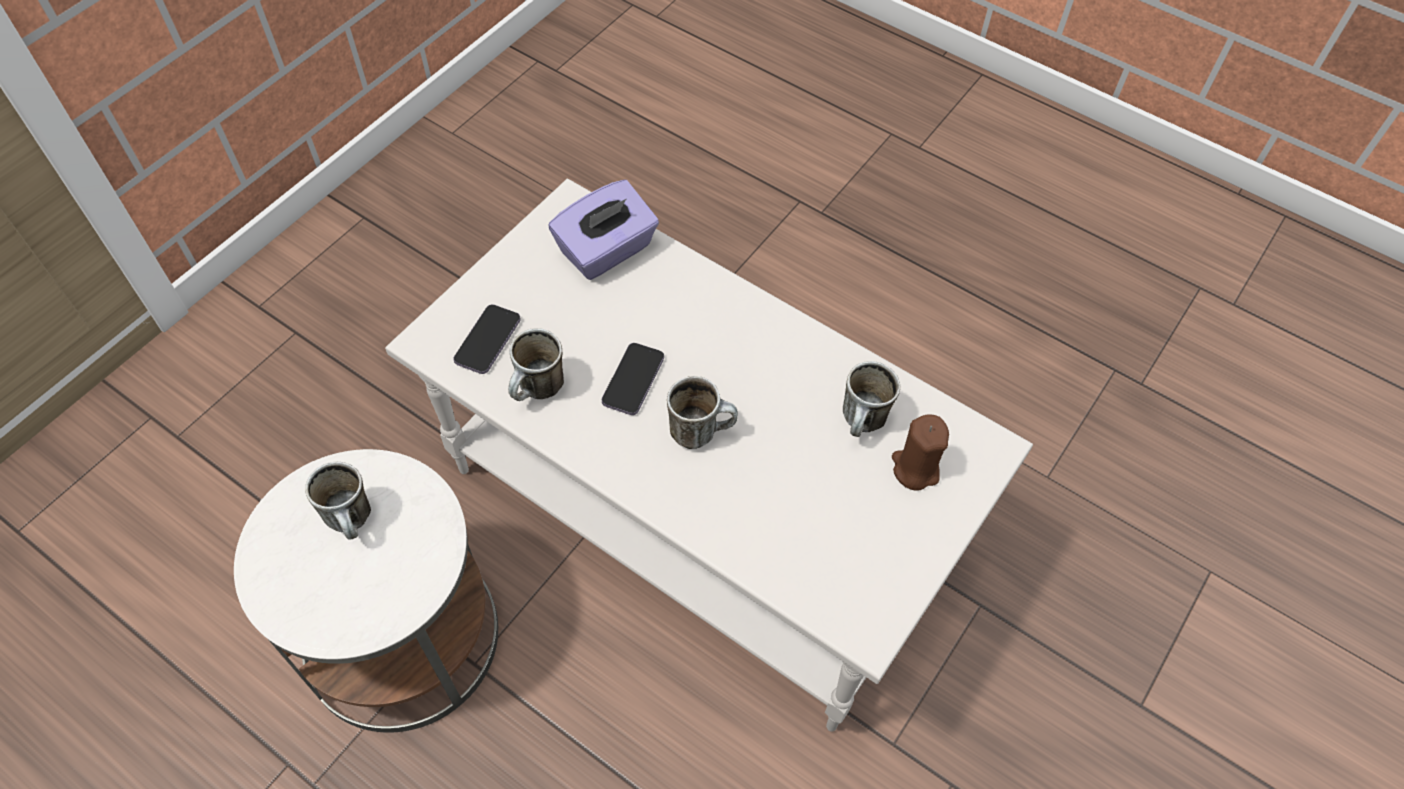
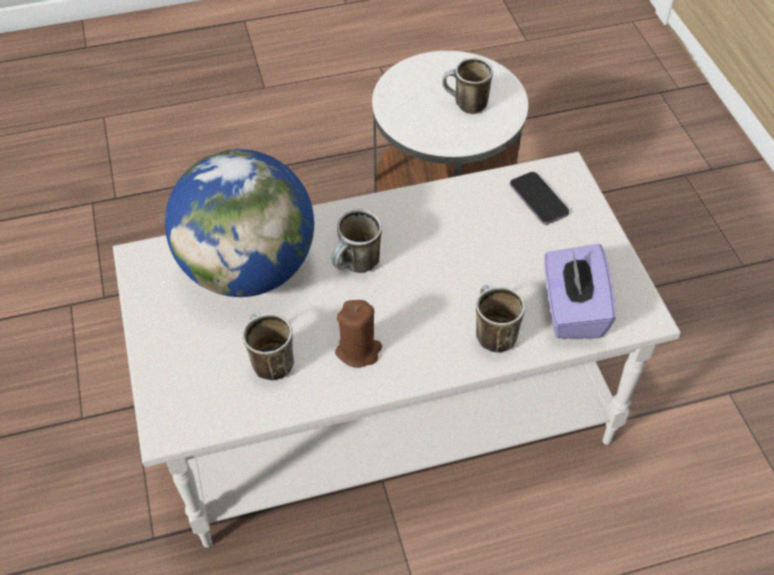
camera: 130 degrees right, 5 degrees down
mug [508,328,564,401] -> mug moved to [476,285,525,353]
phone [602,343,664,415] -> none
brown candle [892,414,949,491] -> brown candle moved to [335,300,382,368]
none -> globe [165,149,314,297]

